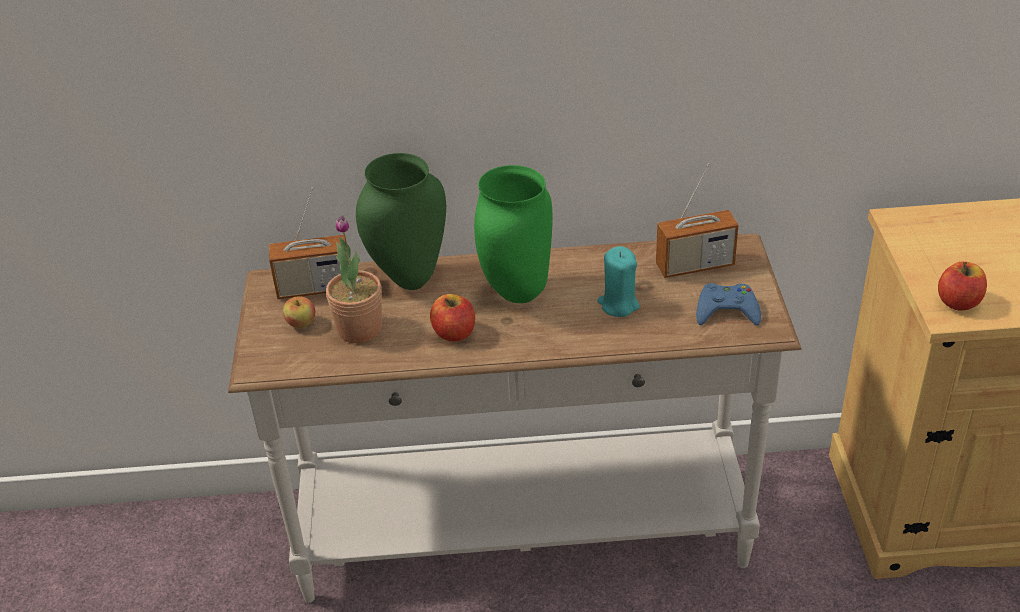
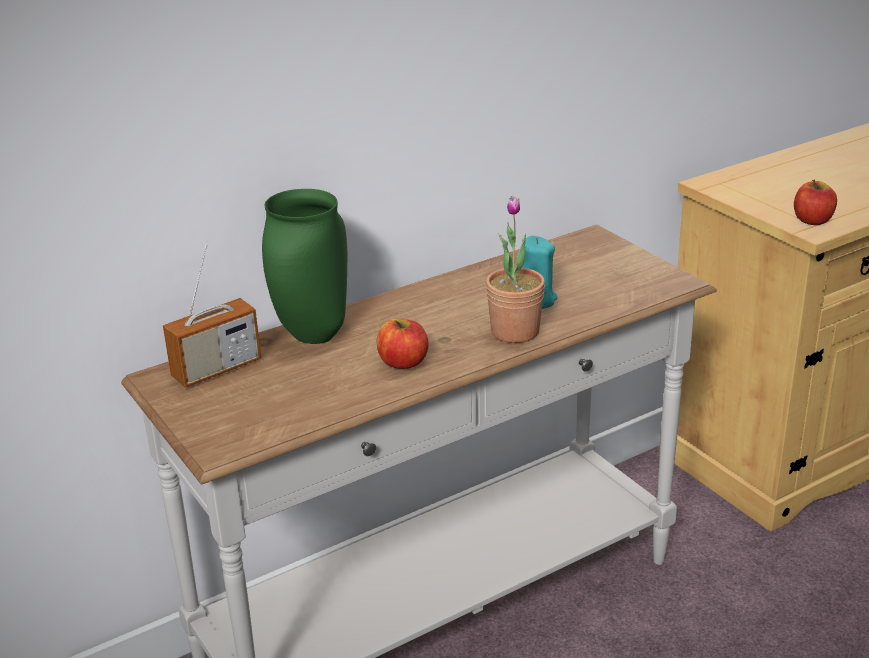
camera: 30 degrees left, 10 degrees down
apple [283,296,315,328] -> none
potted plant [326,215,382,343] -> potted plant moved to [486,196,545,343]
green vase [474,165,553,303] -> none
radio [656,163,738,278] -> none
blue game controller [696,283,761,326] -> none

